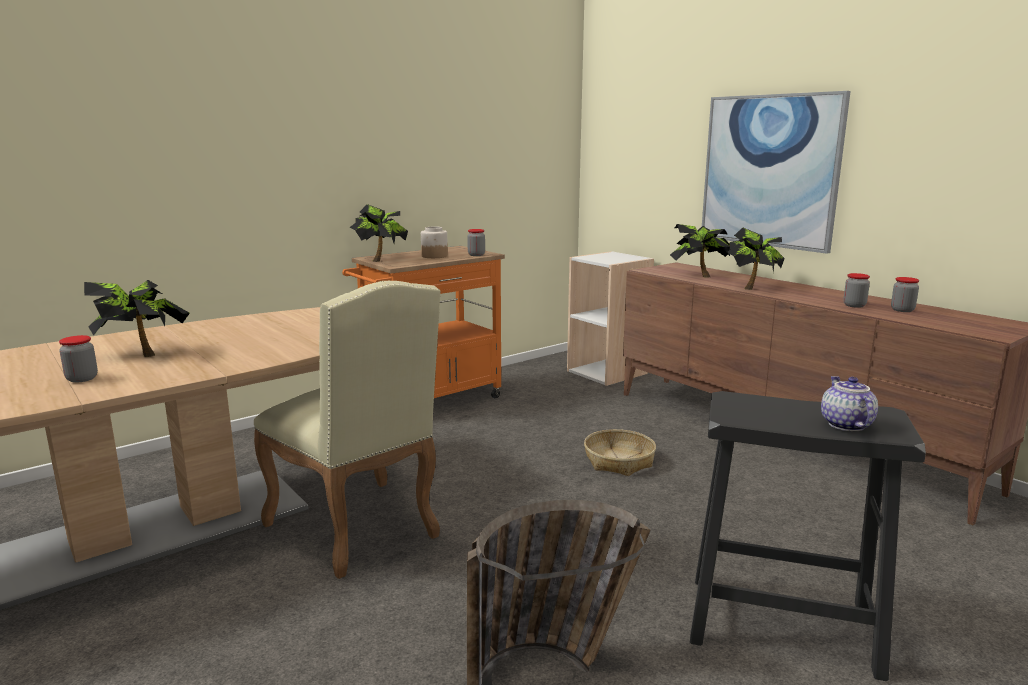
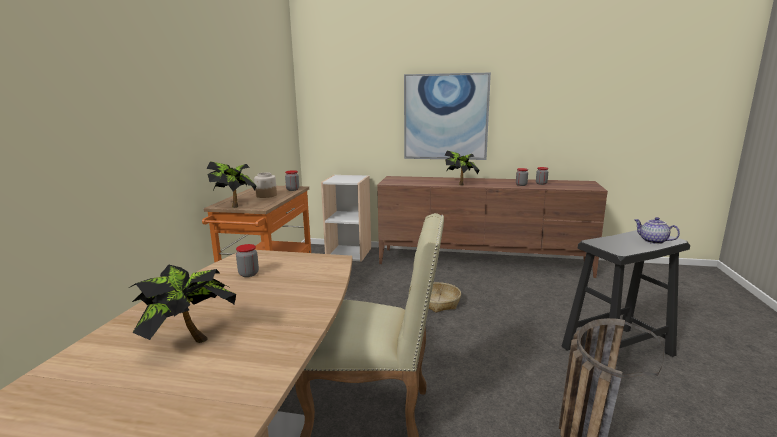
camera: 40 degrees left, 0 degrees up
jar [59,335,98,383] -> jar moved to [236,244,259,277]
potted plant [670,224,730,278] -> none

